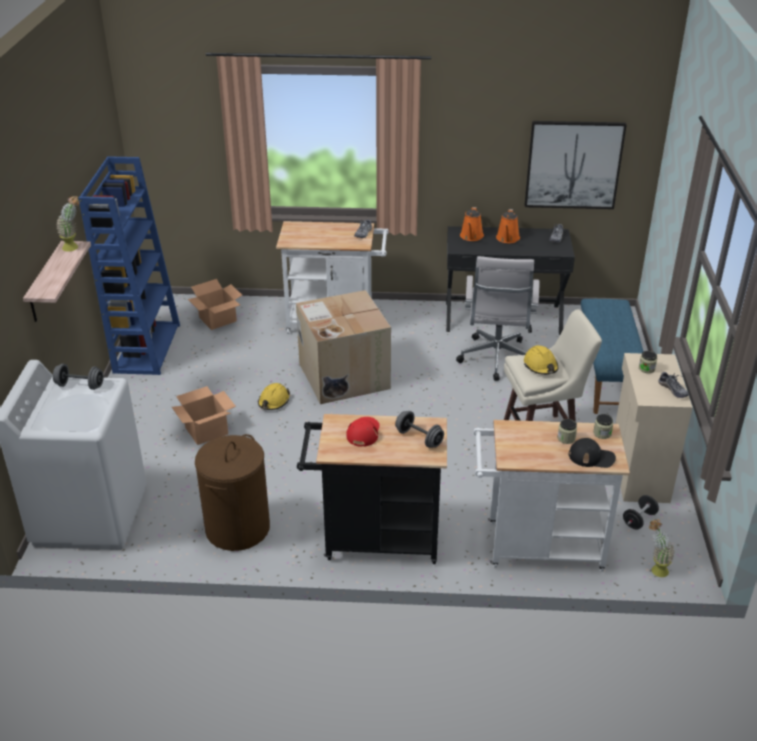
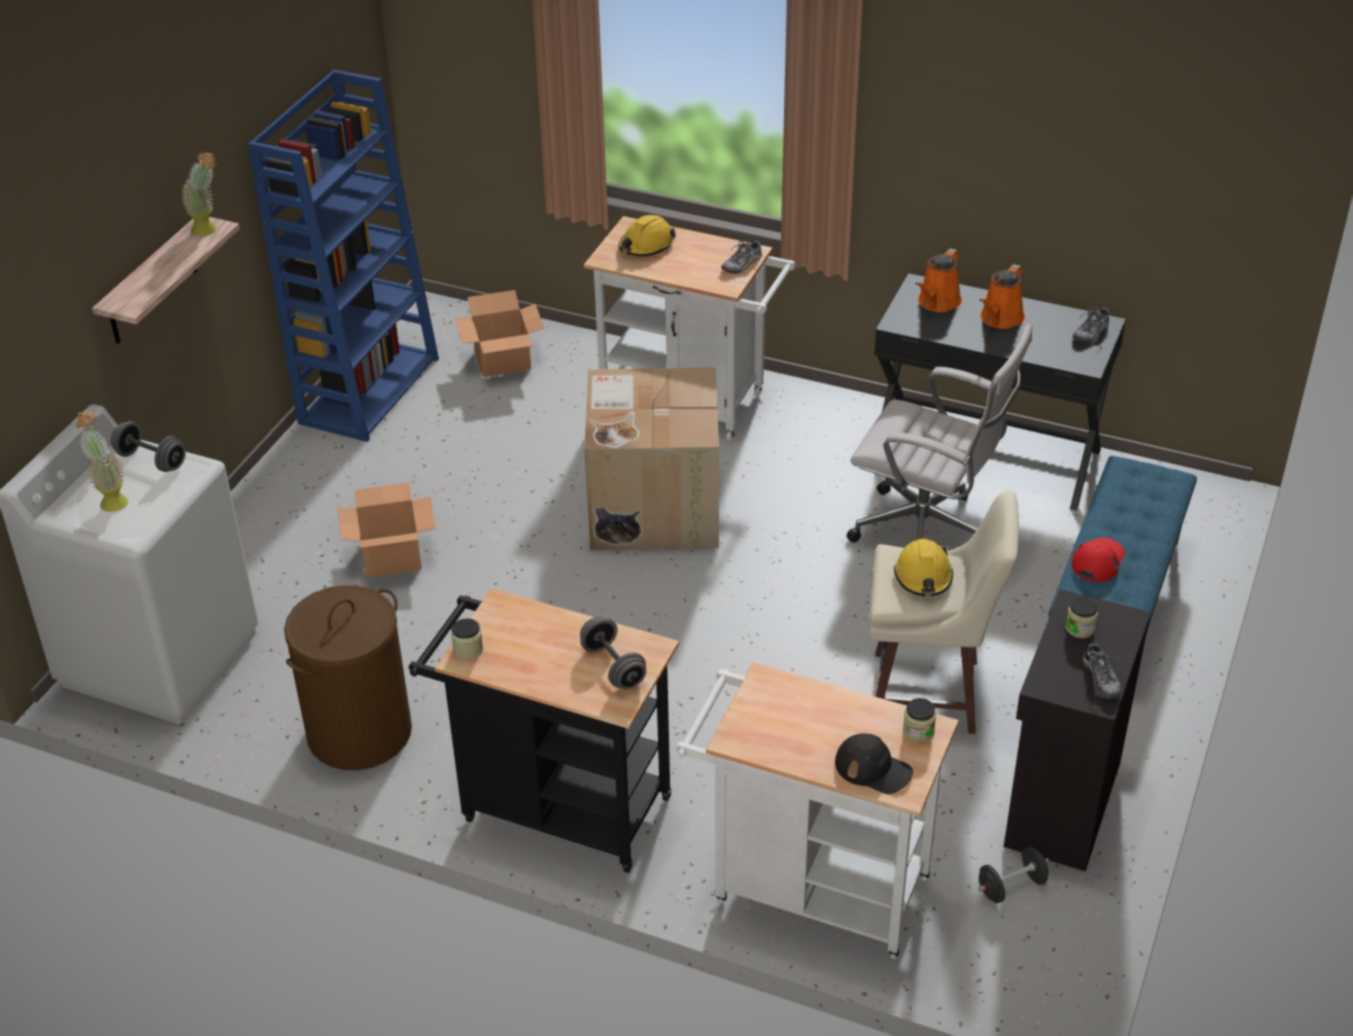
camera: 20 degrees right, 5 degrees up
yellow hard hat [258,383,290,410] -> yellow hard hat moved to [618,215,676,256]
red cap [347,417,380,447] -> red cap moved to [1072,538,1125,582]
white office chair [456,256,540,381] -> white office chair turned 90 degrees counterclockwise [847,324,1032,543]
picture [525,121,627,209] -> none
jar [557,419,577,444] -> jar moved to [451,618,483,660]
beige cabinet [615,353,693,503] -> black cabinet [1004,589,1151,871]
potted plant [649,519,675,577] -> potted plant moved to [76,412,128,512]

